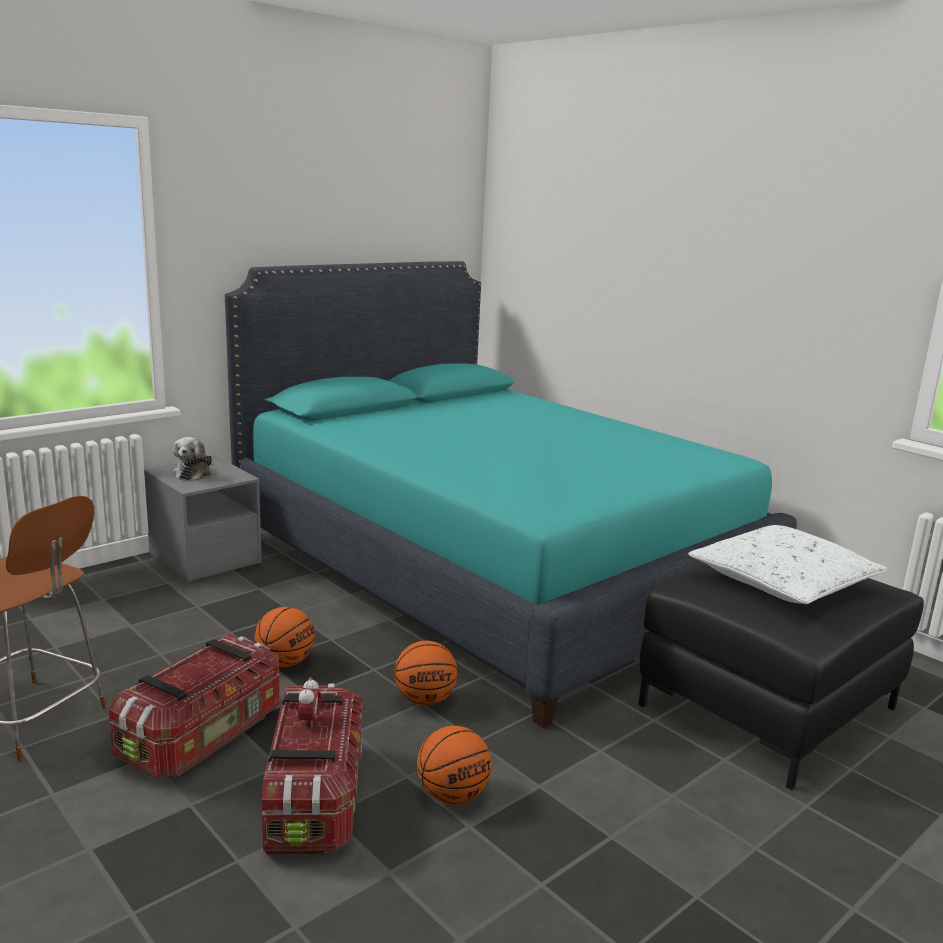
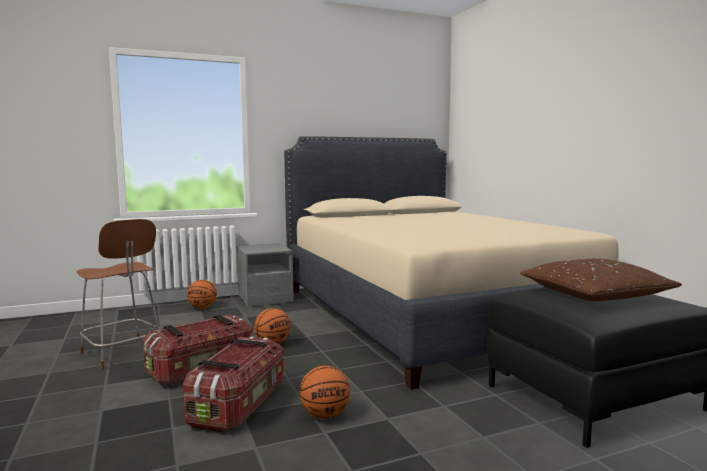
camera: 20 degrees right, 10 degrees down
plush toy [173,437,212,480] -> none
turquoise bed [225,261,797,728] -> beige bed [284,137,619,390]
alarm clock [298,677,321,729] -> none
basketball [394,641,457,705] -> basketball moved to [187,280,217,309]
white pillow [688,525,888,604] -> brown pillow [520,258,682,301]

